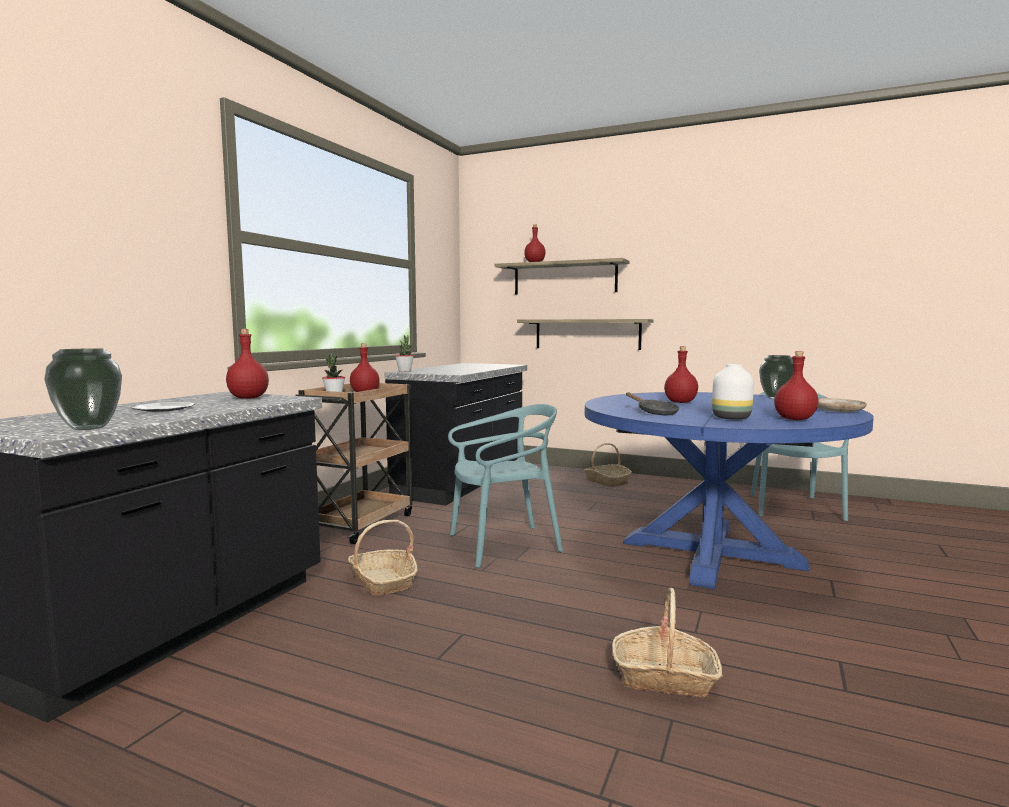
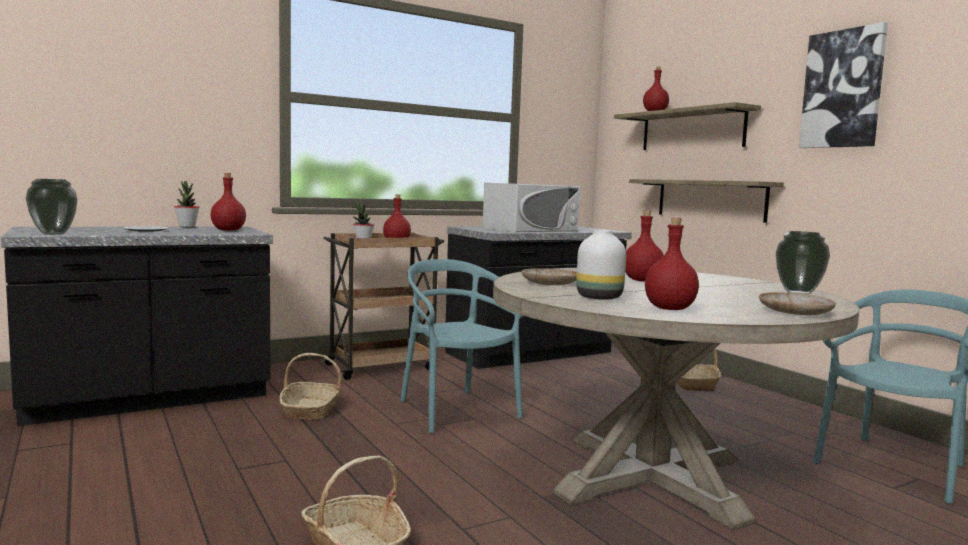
camera: 35 degrees right, 0 degrees up
potted plant [395,335,414,372] -> potted plant moved to [174,181,200,227]
turquoise chair [448,404,563,568] -> turquoise chair turned 135 degrees counterclockwise [400,259,524,433]
blue dining table [585,392,874,589] -> beige dining table [493,268,860,531]
black frying pan [626,393,679,415] -> beige plate [522,268,577,285]
none -> white microwave [483,183,580,232]
none -> picture [799,22,888,148]

